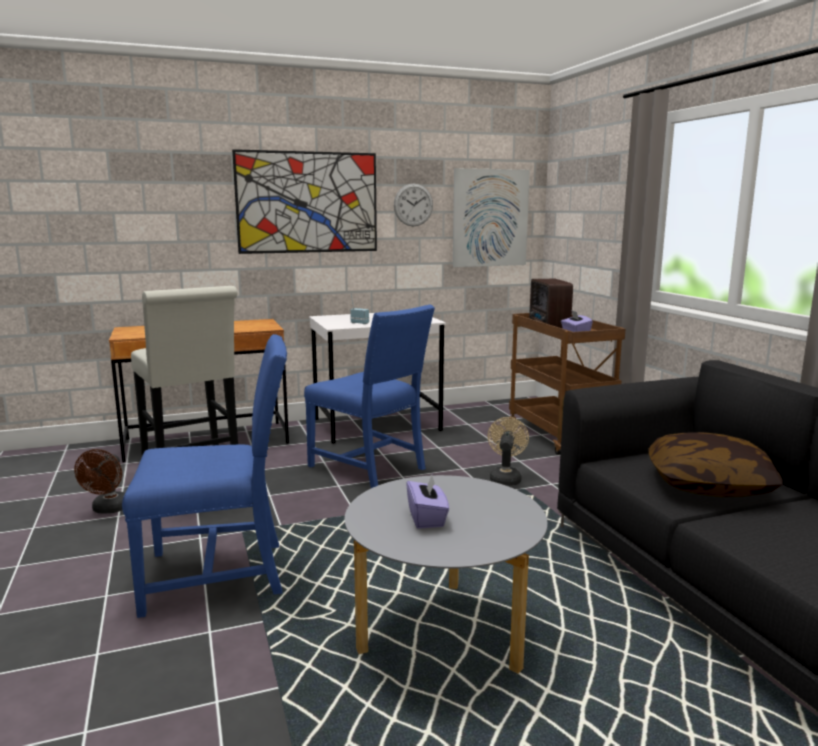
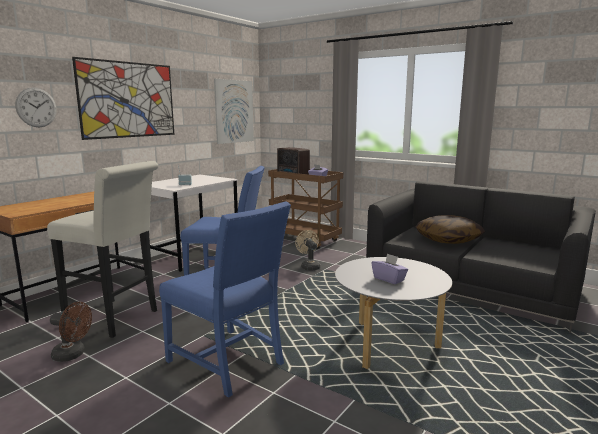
camera: 35 degrees left, 0 degrees up
brown fan [74,449,125,514] -> brown fan turned 45 degrees counterclockwise [50,302,92,362]
blue chair [122,334,287,618] -> blue chair turned 90 degrees clockwise [159,201,291,398]
wall clock [394,184,433,227] -> wall clock moved to [15,87,57,127]

